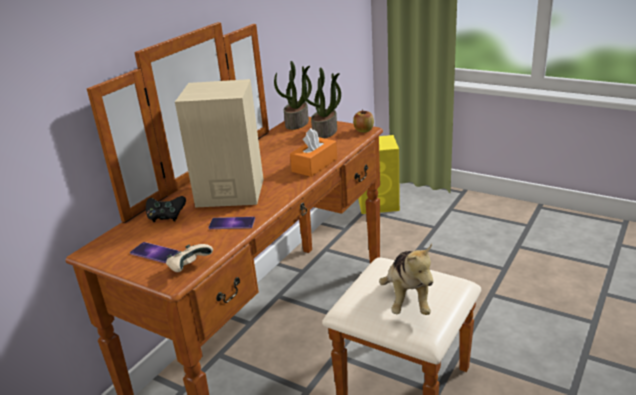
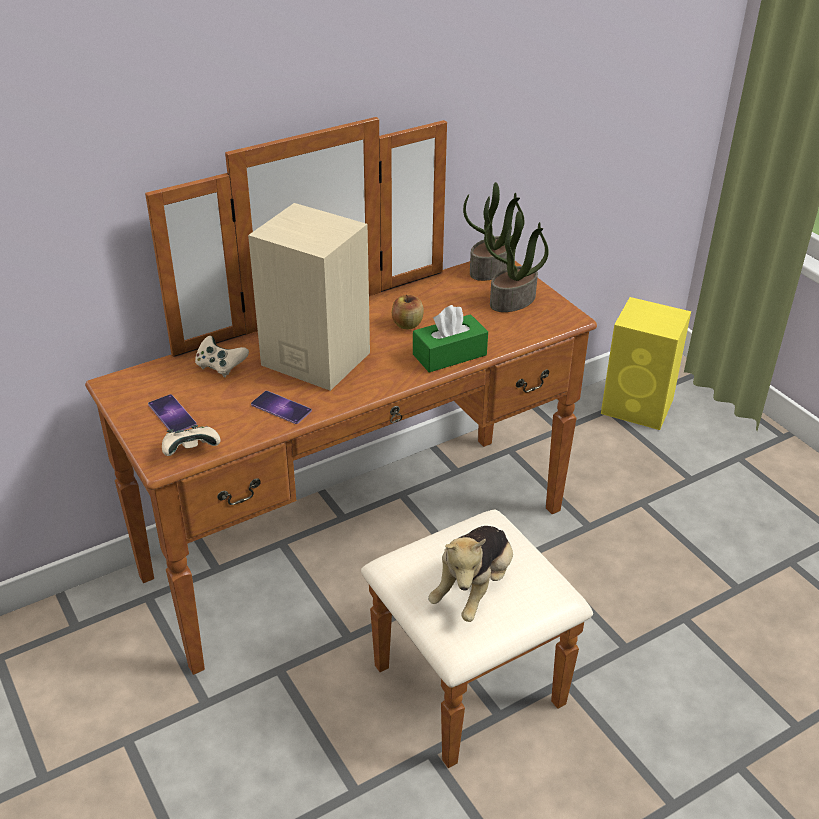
camera: 25 degrees right, 10 degrees up
black game controller [146,196,186,222] -> beige game controller [195,336,249,377]
orange tissue box [290,128,337,177] -> green tissue box [413,305,488,373]
apple [353,110,374,133] -> apple moved to [392,295,424,329]

